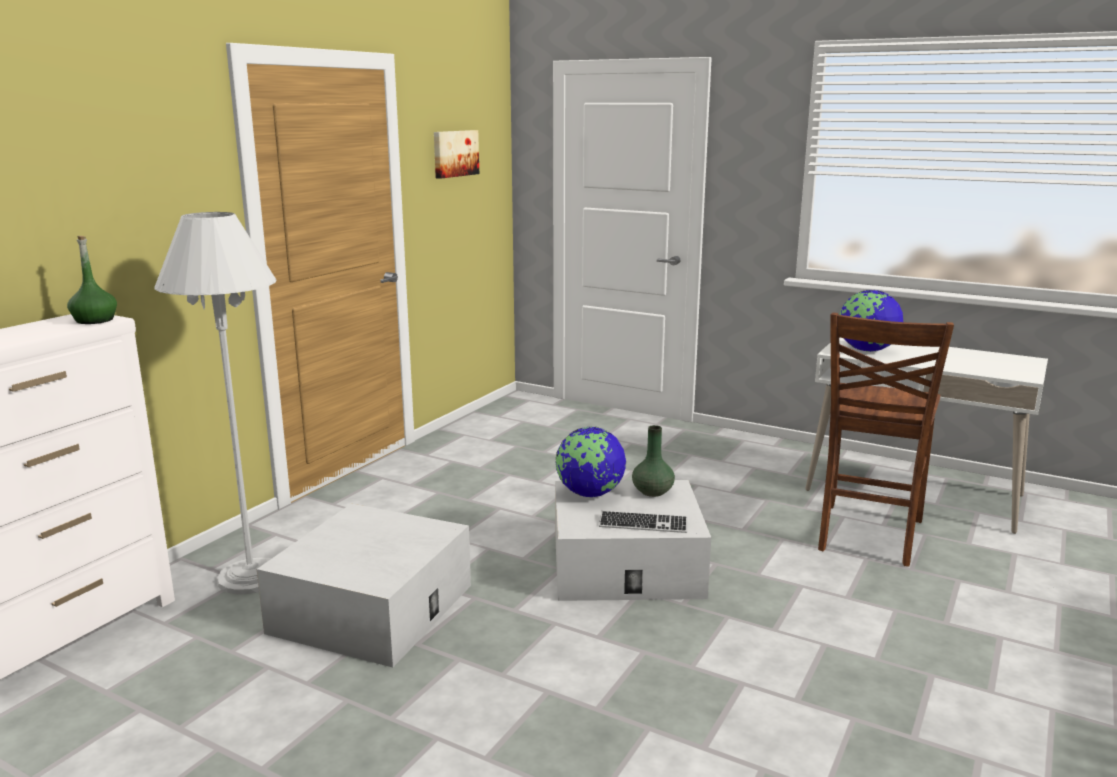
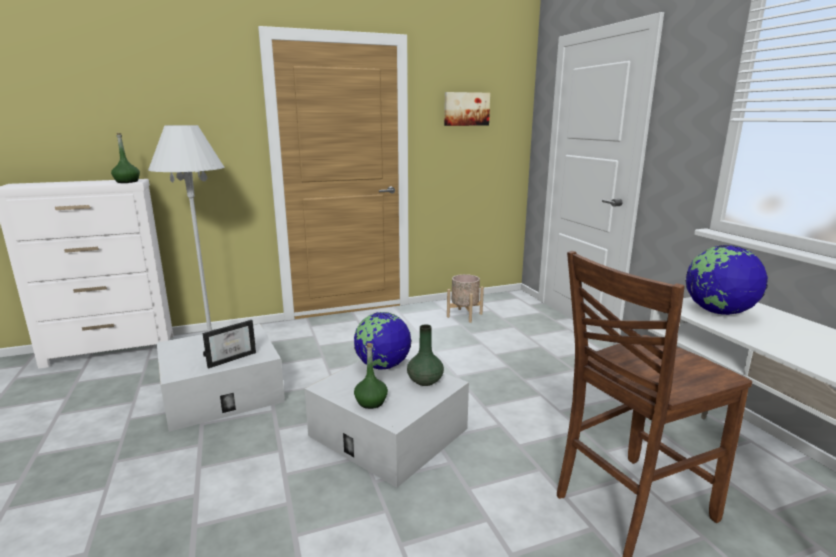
camera: 40 degrees right, 0 degrees up
keyboard [599,511,688,533] -> green bottle [354,343,388,409]
none -> picture frame [202,320,256,368]
none -> beige planter [447,274,484,323]

